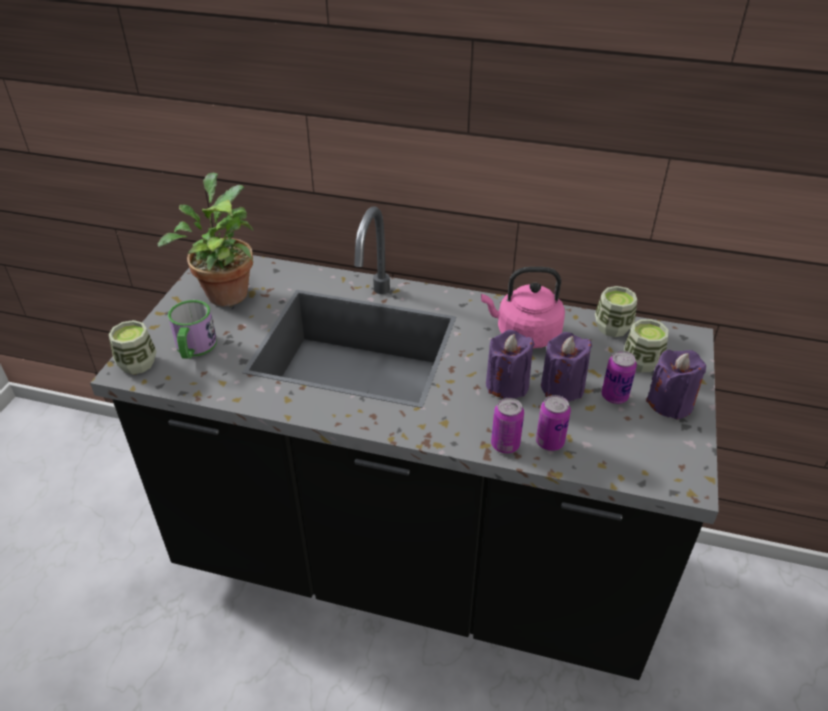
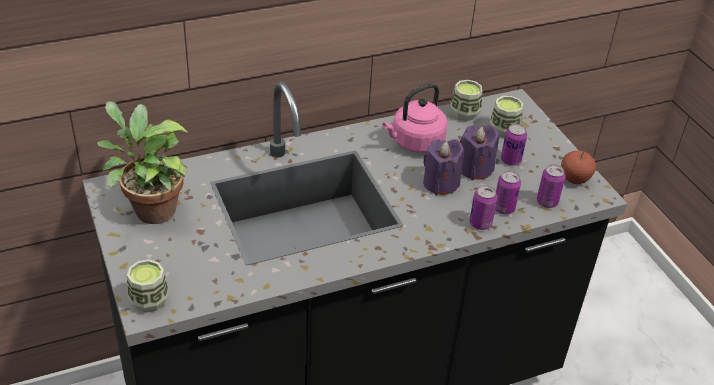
camera: 40 degrees left, 0 degrees up
mug [168,300,217,359] -> none
purple candle [646,350,706,420] -> none
none -> can [537,164,565,208]
none -> apple [561,151,596,184]

